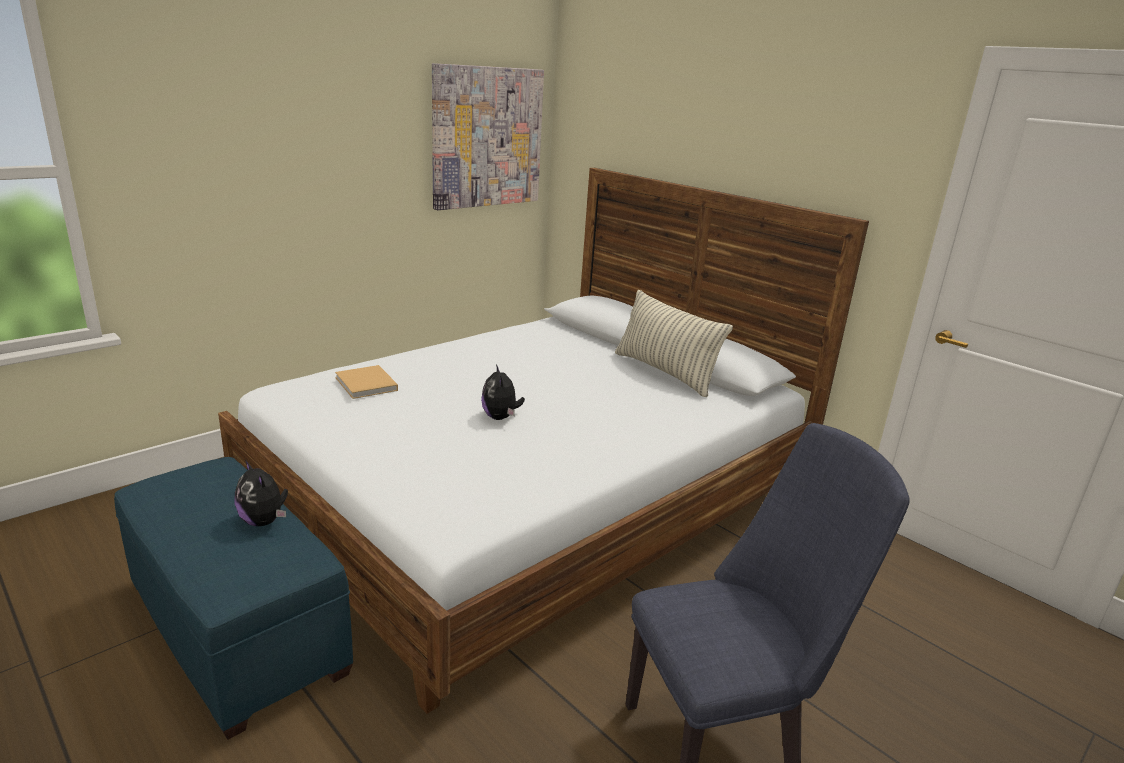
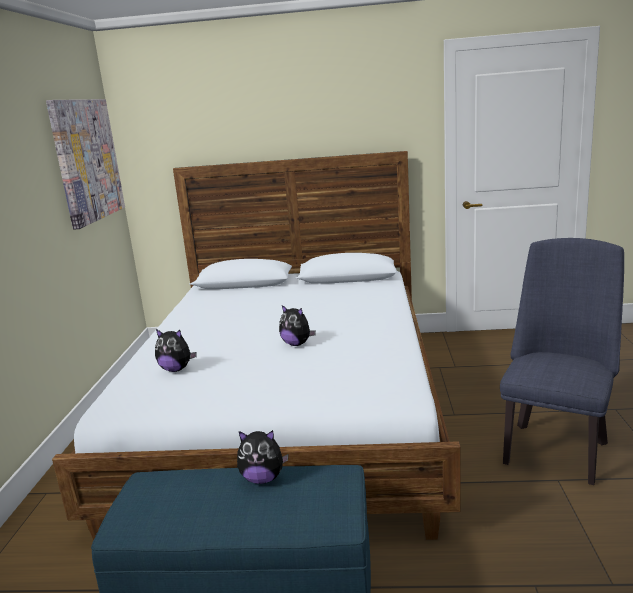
camera: 40 degrees left, 5 degrees down
beige book [335,365,398,399] -> plush toy [155,329,197,372]
pillow [615,289,733,397] -> none

